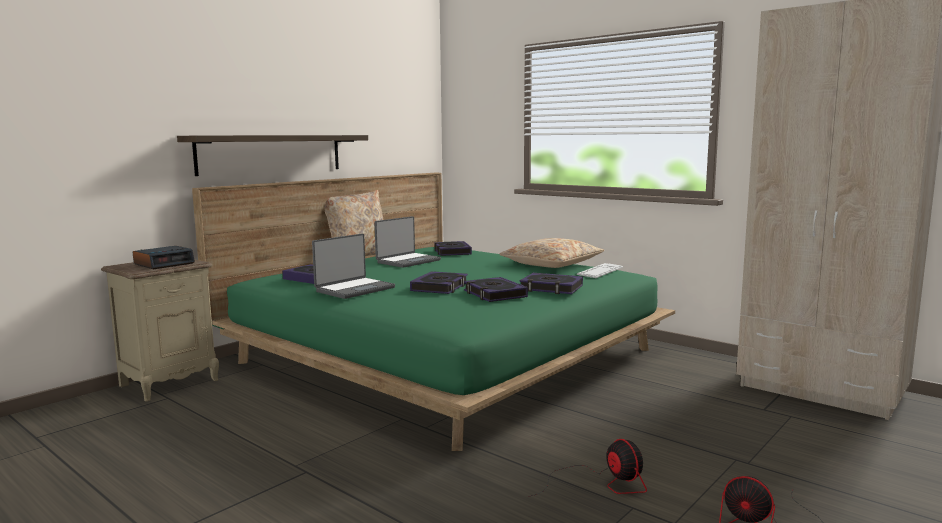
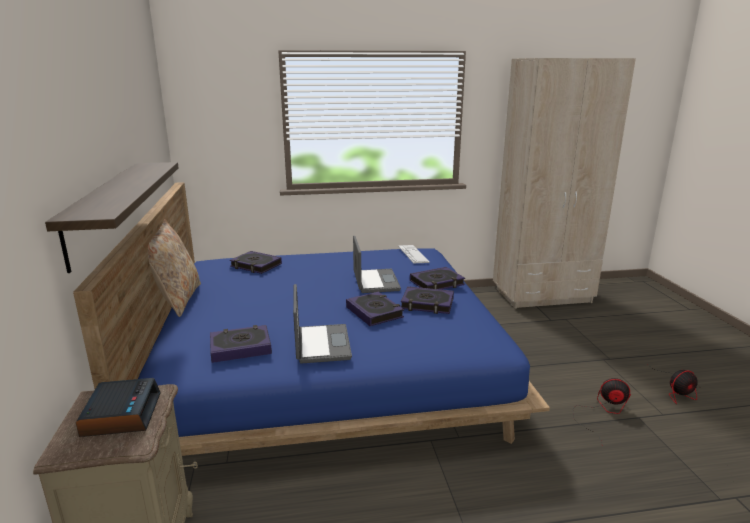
camera: 50 degrees left, 10 degrees up
green bed [192,173,675,451] -> blue bed [73,182,550,456]
laptop [375,216,441,268] -> laptop moved to [353,236,401,293]
beige pillow [499,238,604,268] -> none

